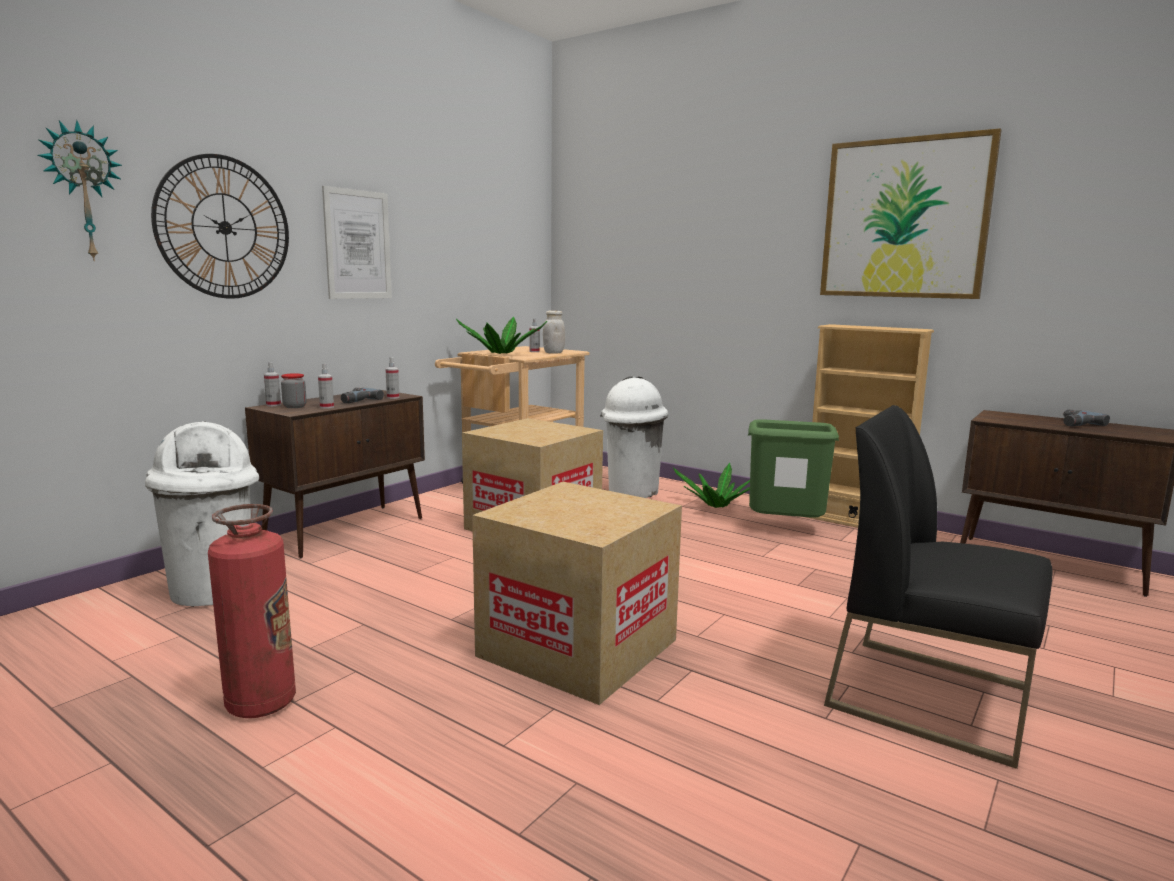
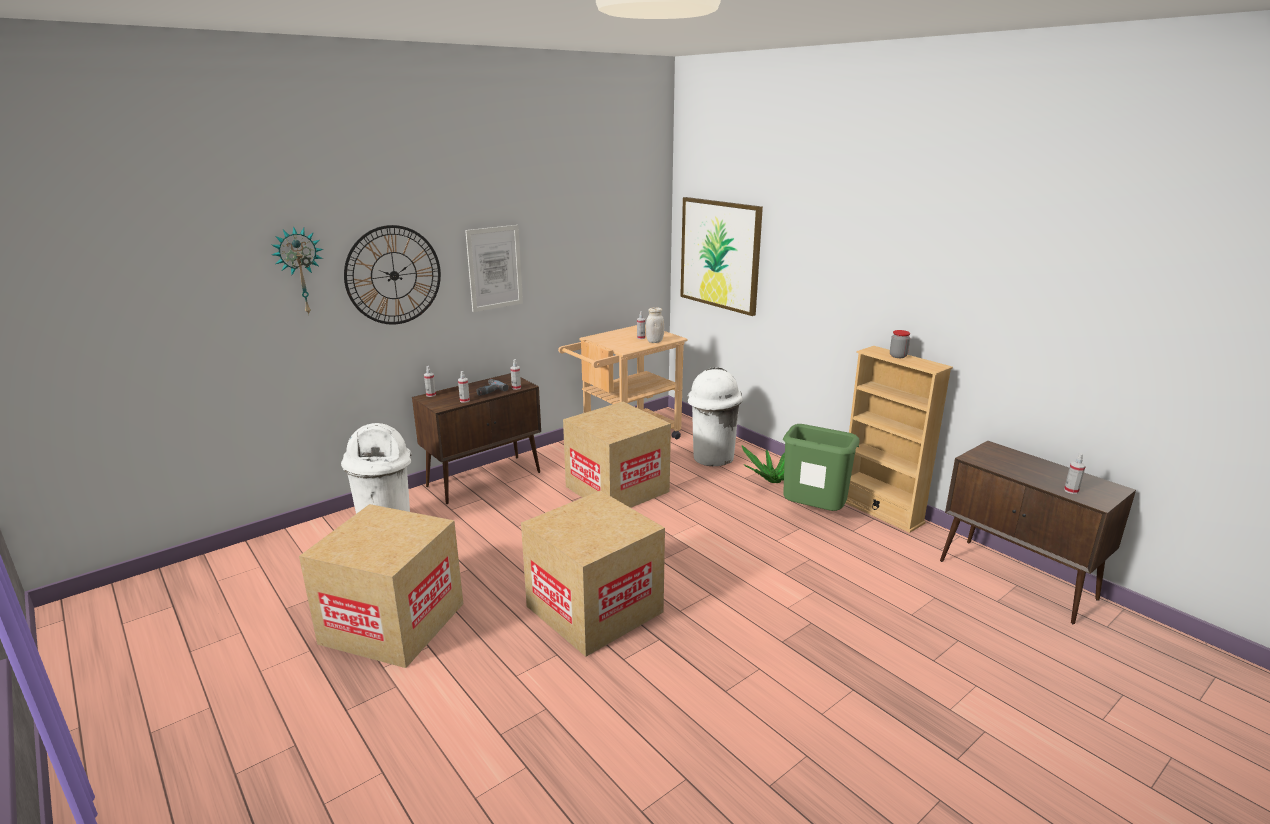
camera: 15 degrees right, 10 degrees up
fire extinguisher [208,504,296,718] -> cardboard box [299,504,463,668]
jar [281,373,306,408] -> jar moved to [890,330,910,358]
potted plant [456,317,547,354] -> none
picture [820,128,1002,299] -> picture moved to [680,197,763,316]
black chair [824,405,1053,769] -> none
power drill [1063,409,1110,427] -> none
none -> spray bottle [1064,453,1086,494]

